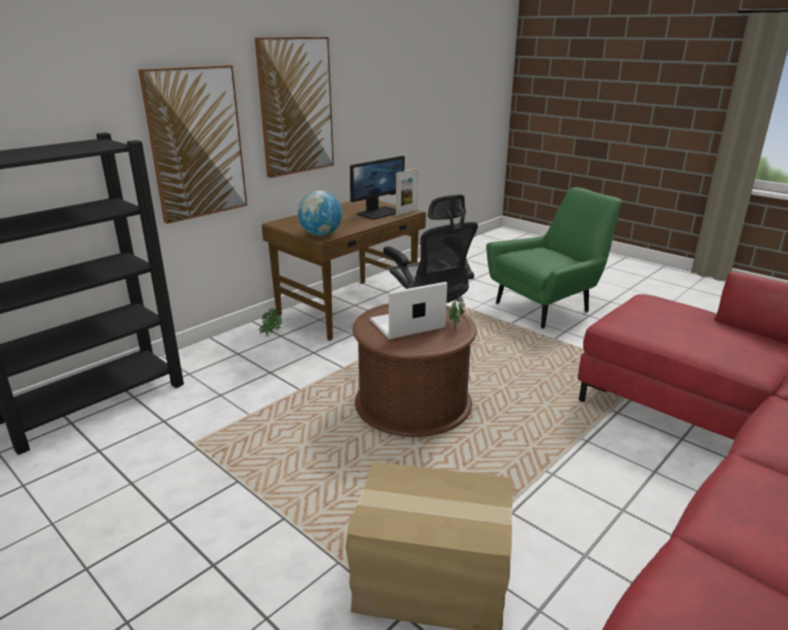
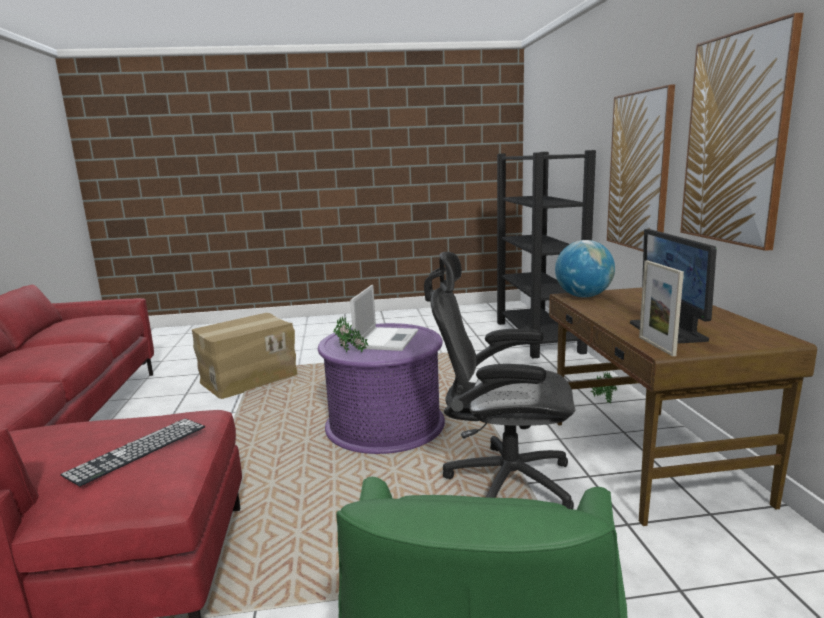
camera: 130 degrees right, 10 degrees down
brown coffee table [353,303,477,437] -> purple coffee table [318,323,445,454]
none -> keyboard [60,419,205,486]

